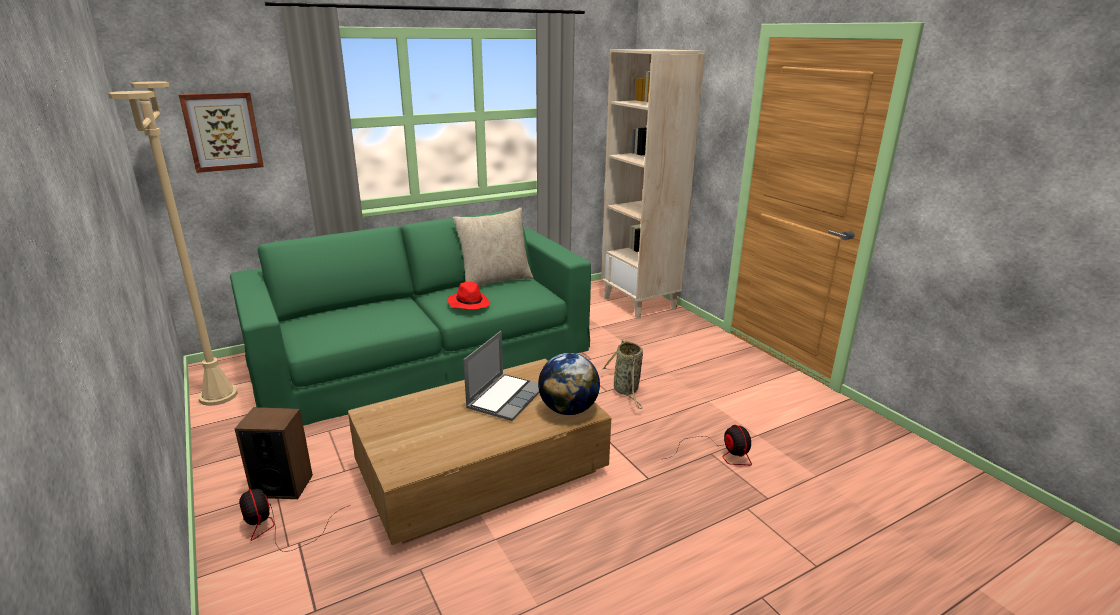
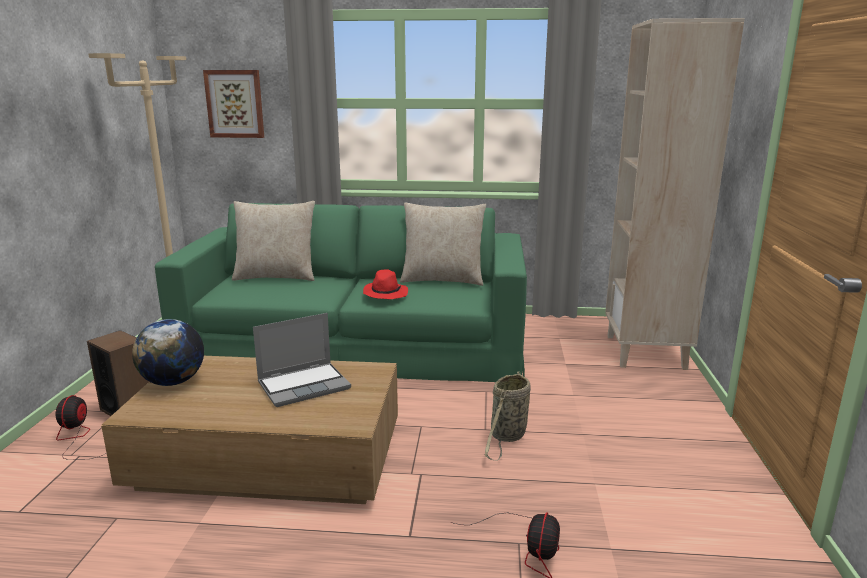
camera: 35 degrees right, 5 degrees down
globe [538,353,600,415] -> globe moved to [132,319,204,386]
none -> beige pillow [232,201,315,281]

